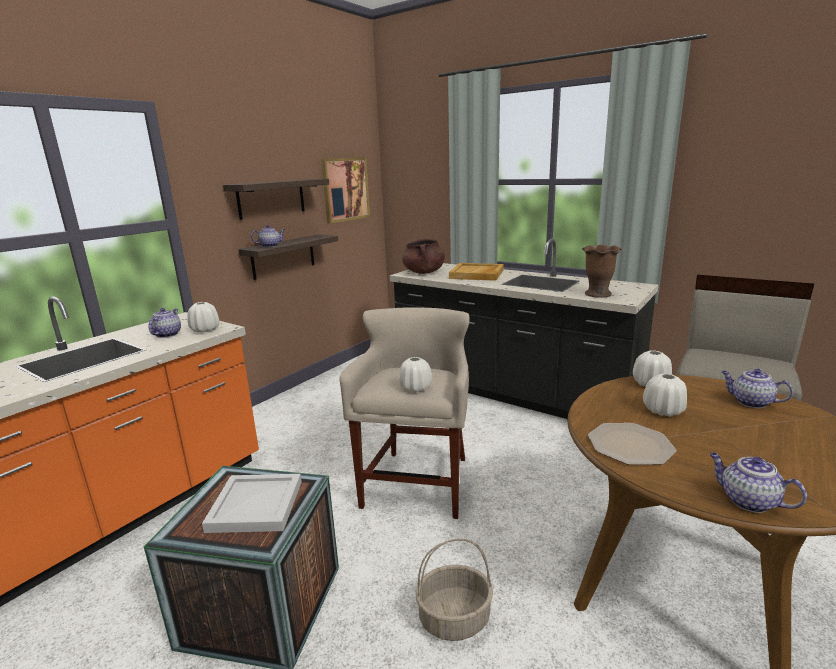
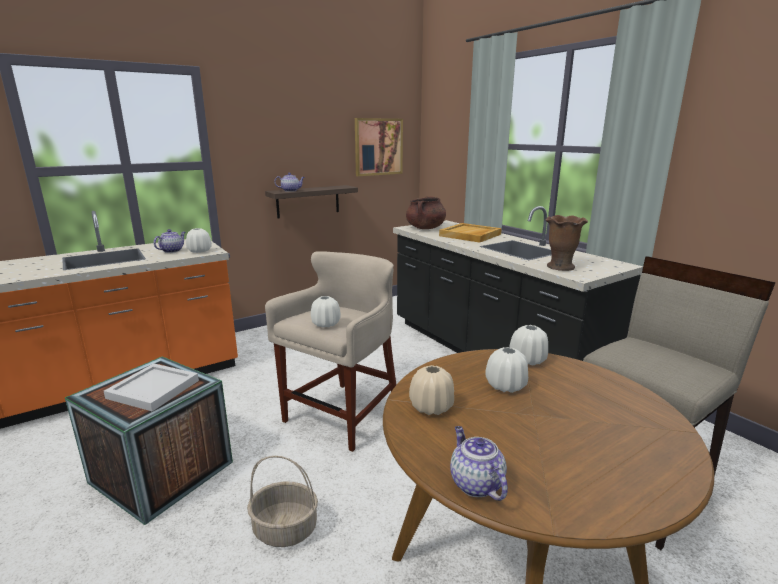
camera: 20 degrees right, 0 degrees up
shelf [223,179,329,220] -> none
plate [588,423,676,465] -> beige vase [409,365,454,415]
teapot [721,369,793,408] -> none

